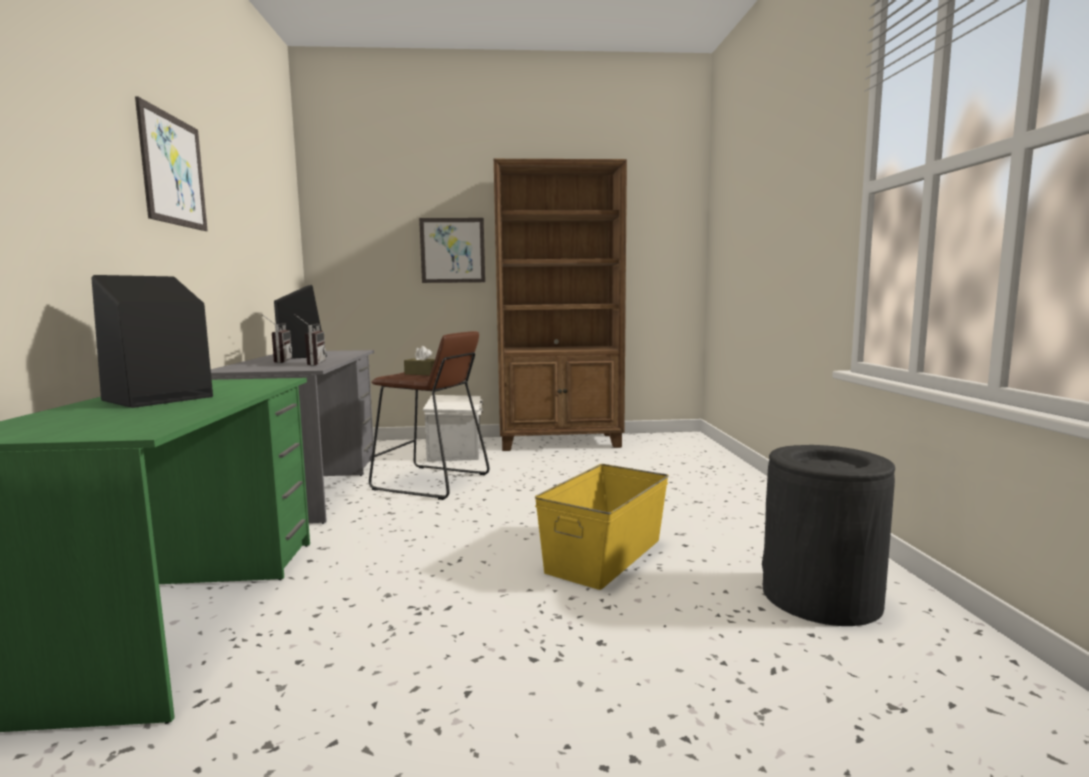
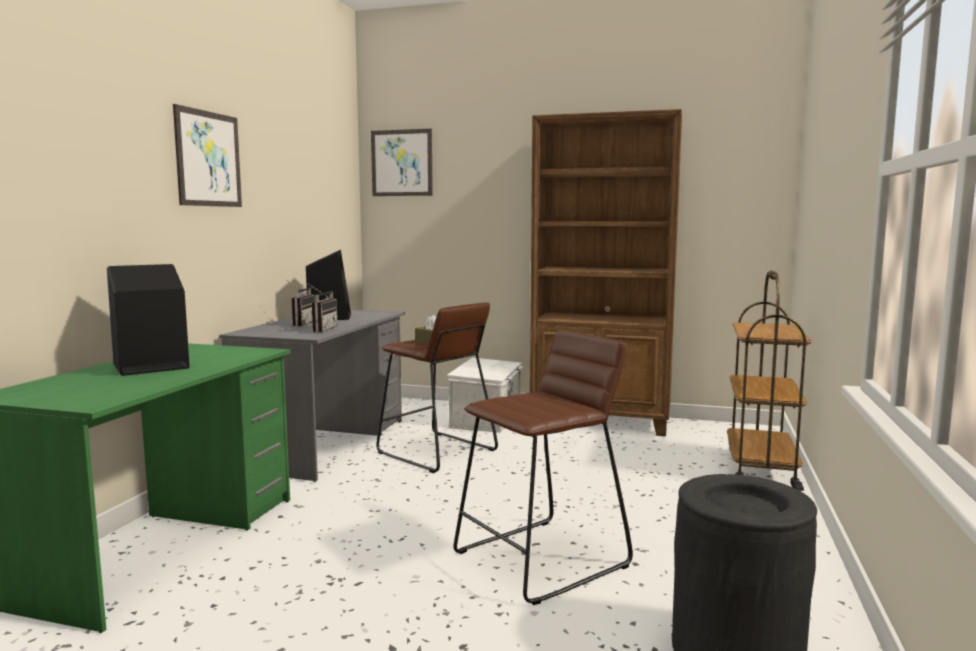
camera: 20 degrees right, 0 degrees up
picture [419,218,485,283] -> picture moved to [371,129,433,196]
yellow storage box [535,464,669,590] -> brown stool [453,330,633,605]
none -> brown cart [727,271,812,491]

